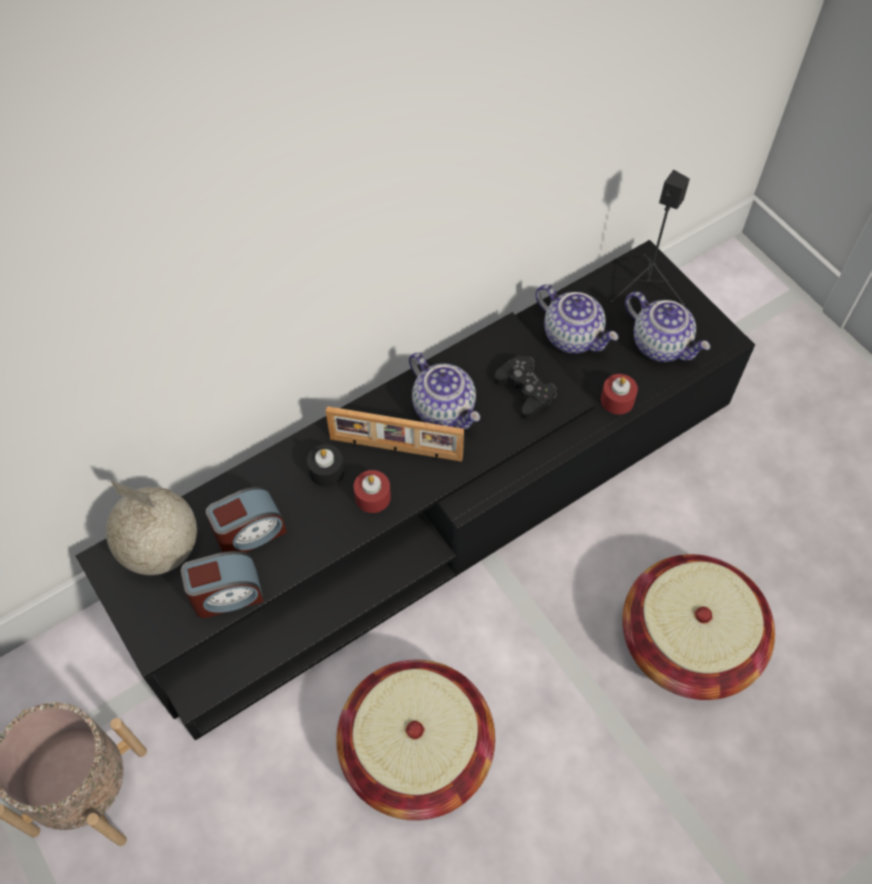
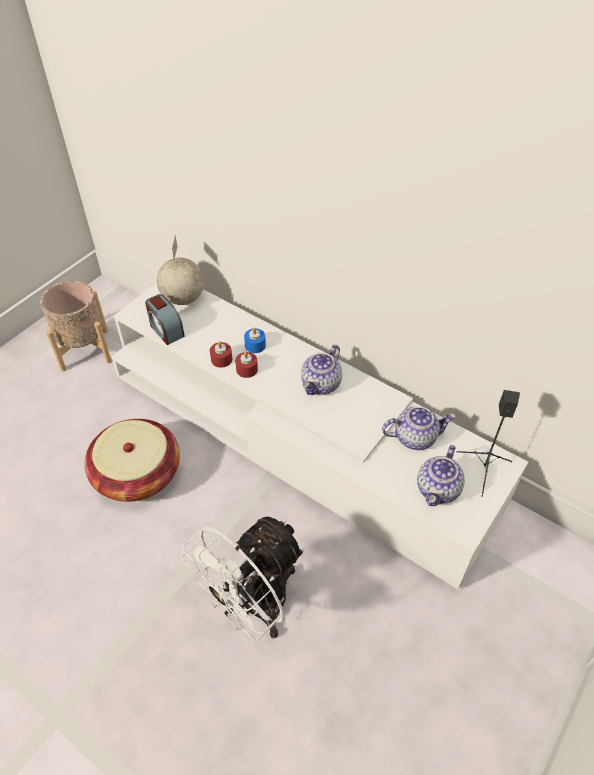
camera: 70 degrees right, 10 degrees down
black tv stand [75,240,755,741] -> white tv stand [112,283,528,589]
alarm clock [206,487,287,553] -> none
black candle [307,444,344,487] -> blue candle [244,327,266,353]
picture frame [326,406,464,462] -> none
black game controller [494,356,557,419] -> none
teapot [535,284,618,354] -> teapot turned 120 degrees counterclockwise [382,406,456,450]
red candle [601,374,638,415] -> red candle moved to [210,341,232,368]
basket [622,554,775,700] -> white fan [182,516,305,641]

